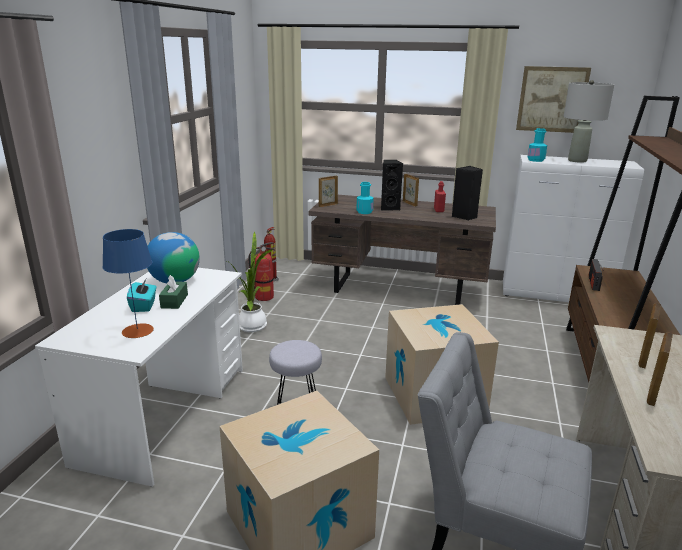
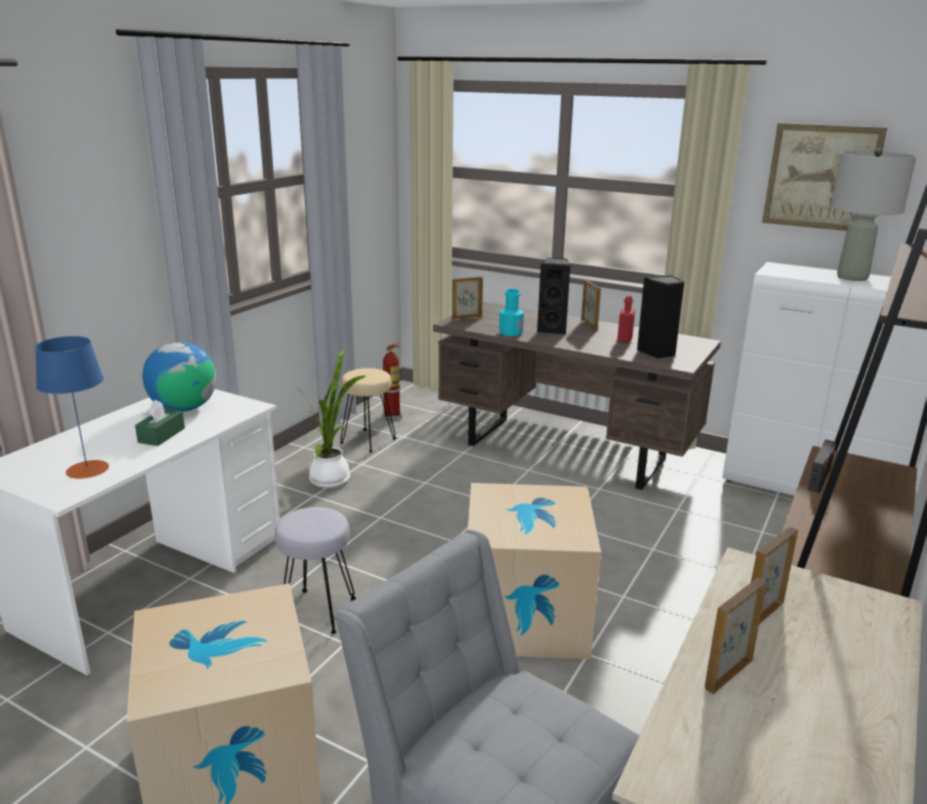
camera: 15 degrees right, 0 degrees up
turquoise tissue box [127,279,156,312] -> none
fire extinguisher [249,242,275,301] -> beige stool [340,368,396,453]
turquoise bottle [527,128,547,162] -> none

